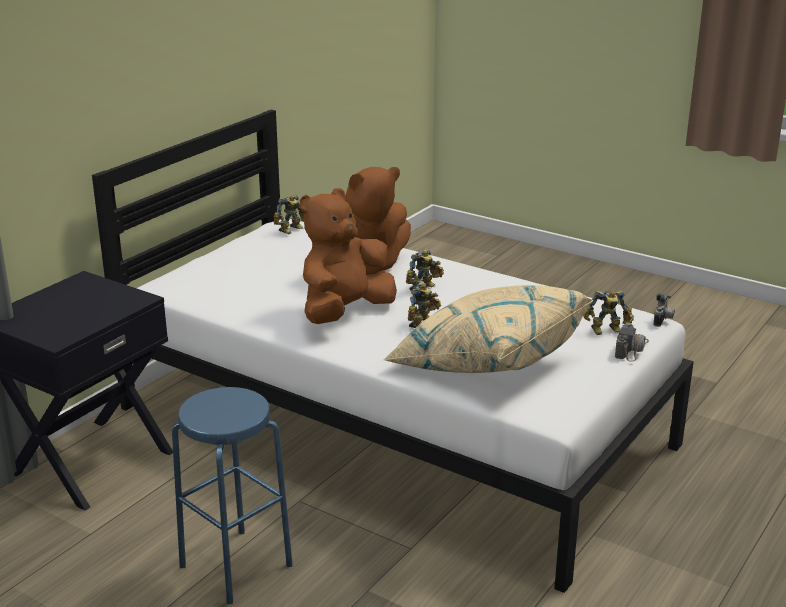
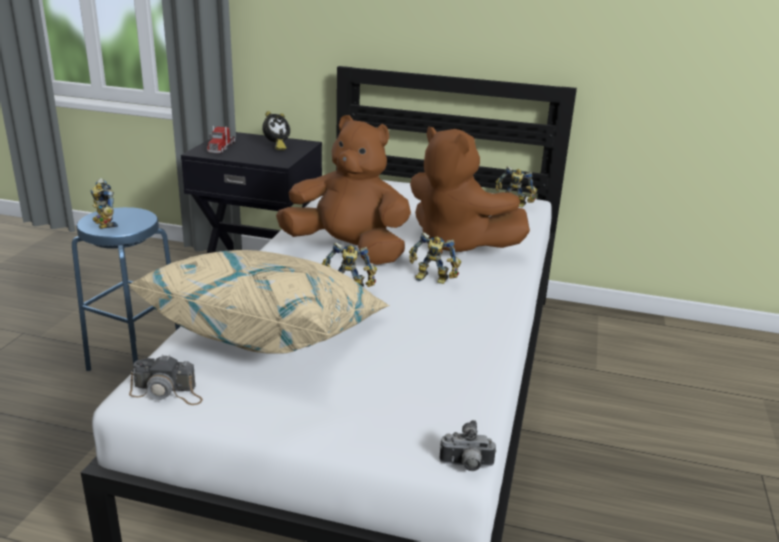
camera: 70 degrees right, 0 degrees up
toy robot [583,290,634,335] -> toy robot moved to [90,178,118,229]
camera [615,322,649,362] -> camera moved to [129,354,203,405]
none -> toy truck [207,126,235,154]
none -> alarm clock [262,111,290,150]

